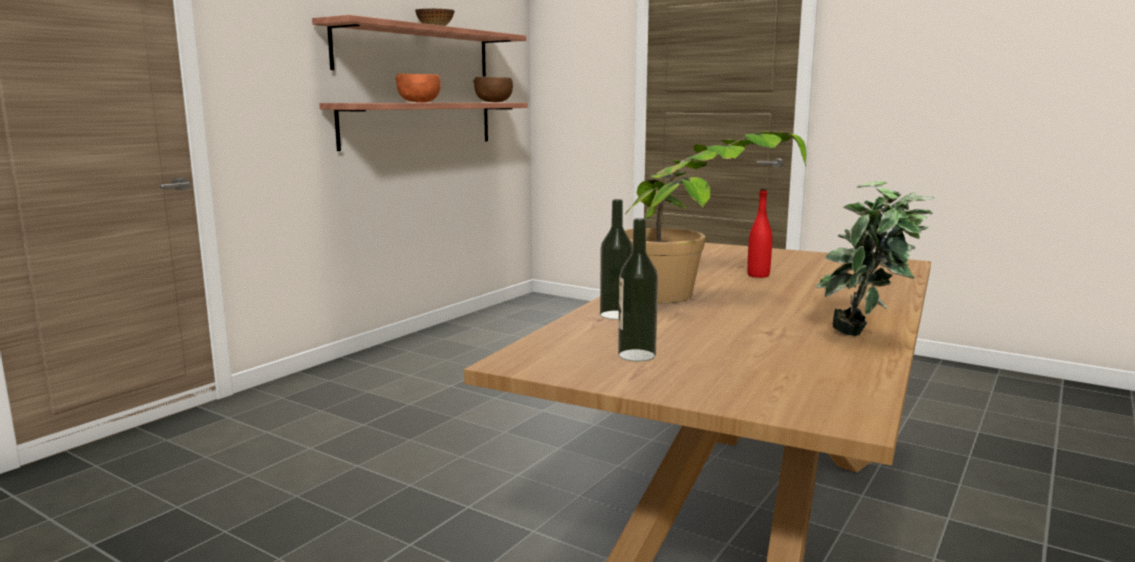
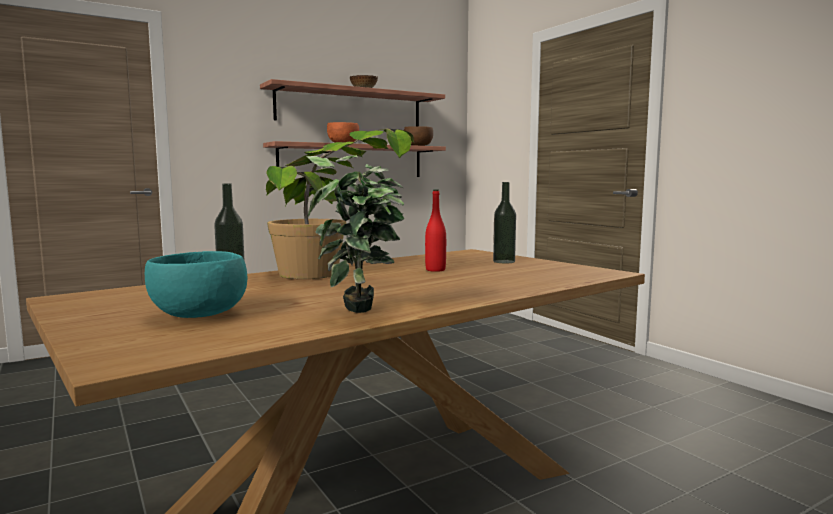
camera: 25 degrees right, 5 degrees down
bottle [618,218,658,362] -> bottle moved to [493,182,516,263]
none -> turquoise bowl [145,251,247,318]

